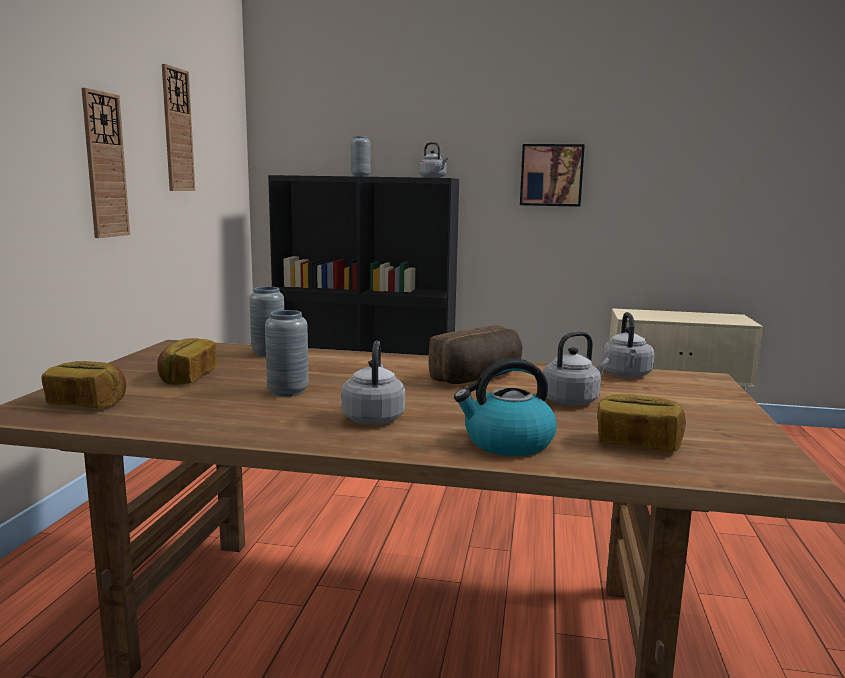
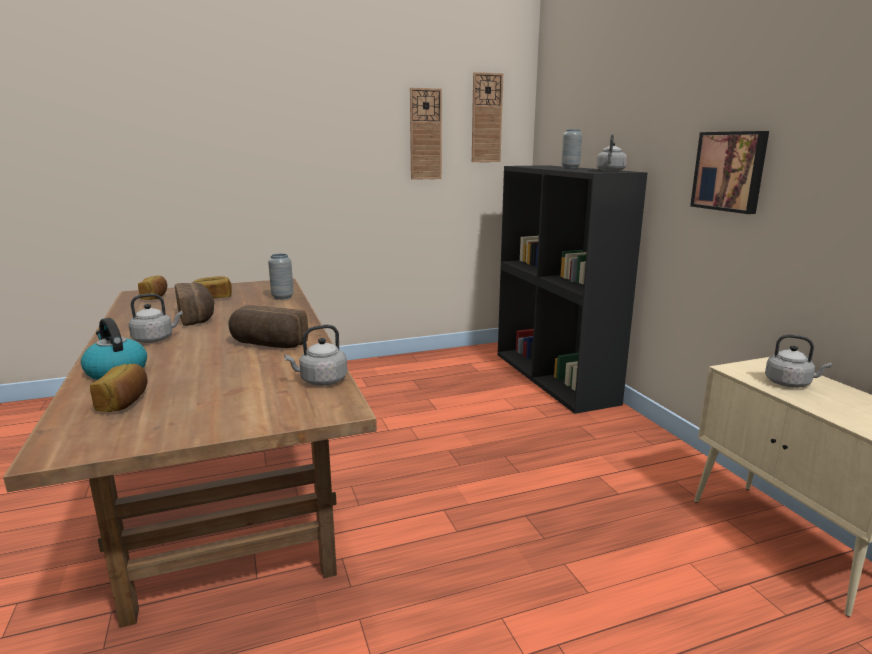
camera: 60 degrees right, 5 degrees up
wall clock [81,88,130,238] -> wall clock moved to [472,72,503,162]
grey vase [265,310,309,396] -> bread [175,282,215,326]
grey kettle [543,331,610,405] -> grey kettle moved to [765,334,832,388]

